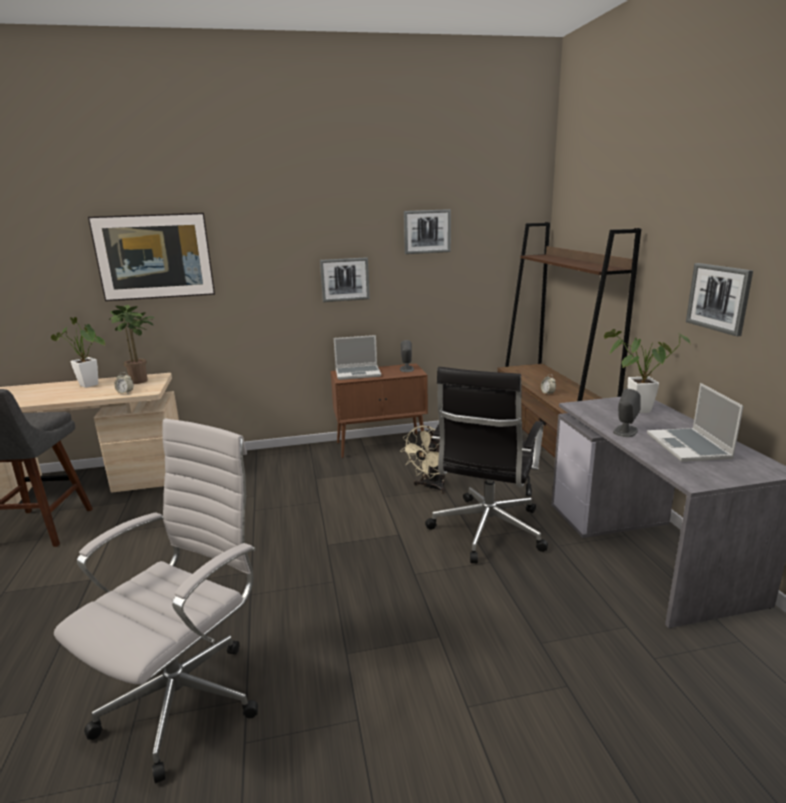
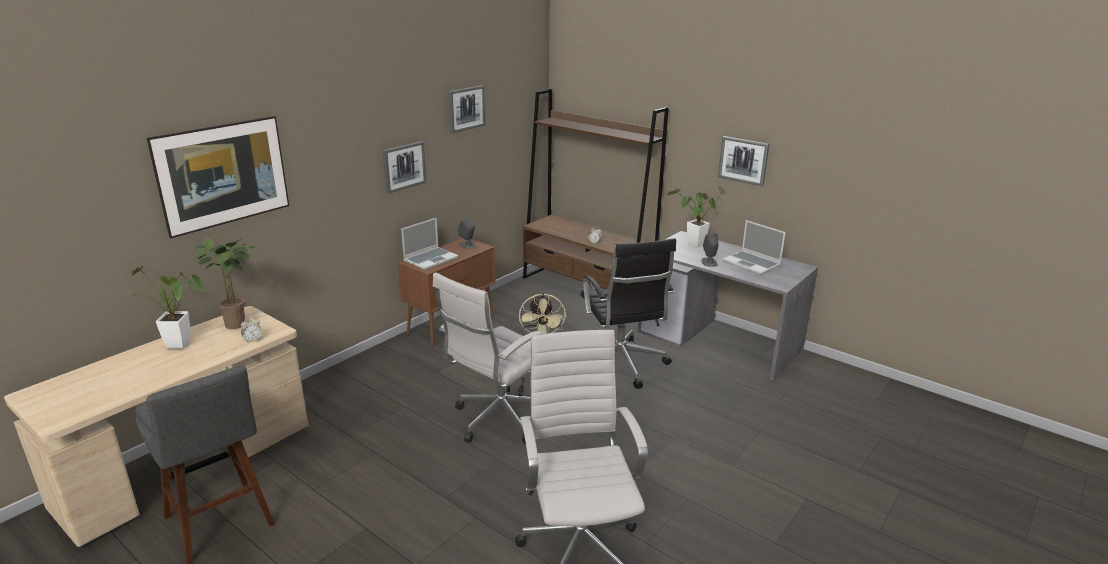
camera: 40 degrees left, 5 degrees up
none -> white office chair [433,272,544,445]

